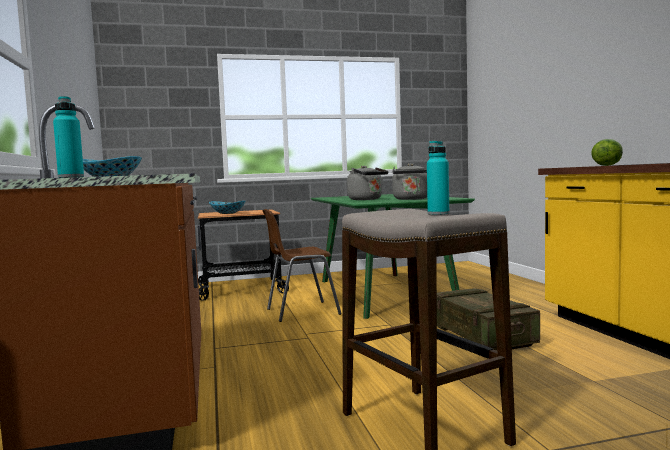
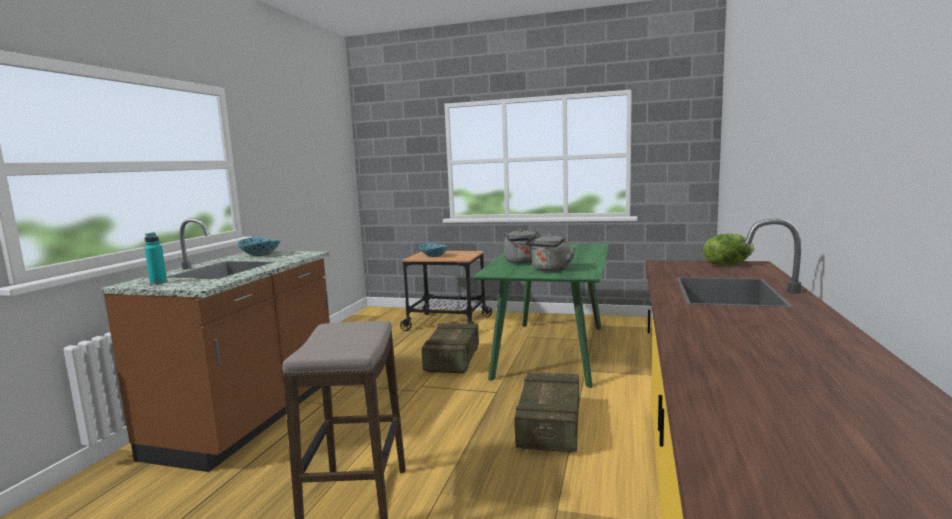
camera: 30 degrees right, 5 degrees up
brown chair [263,209,342,322] -> crate [422,323,479,373]
turquoise bottle [427,141,449,215] -> none

